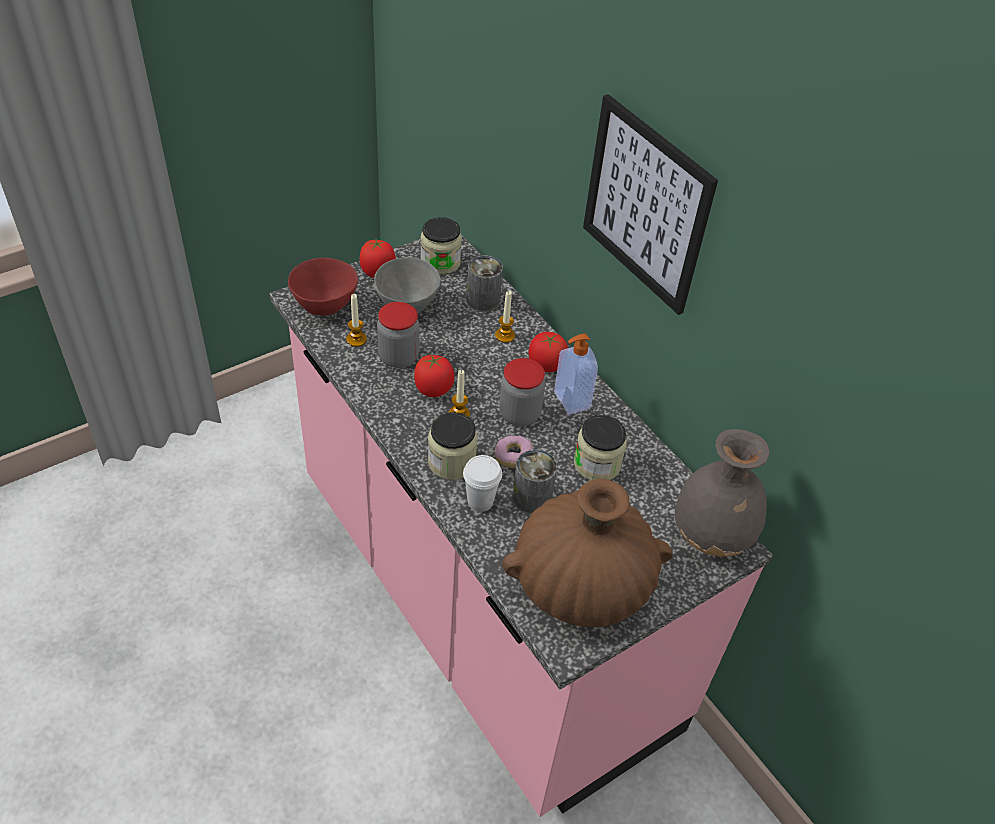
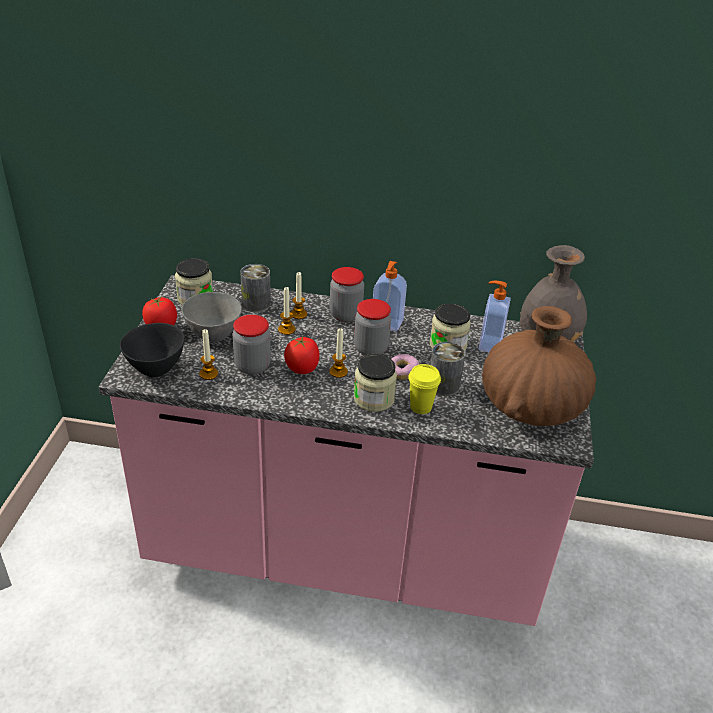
camera: 45 degrees left, 10 degrees down
red bowl [288,258,358,316] -> black bowl [120,323,185,378]
white cup [463,455,502,512] -> yellow cup [408,364,441,414]
tomato [529,332,568,372] -> jar [330,267,364,322]
picture [583,94,718,315] -> none
none -> candle [278,287,295,335]
none -> soap dispenser [479,281,511,352]

